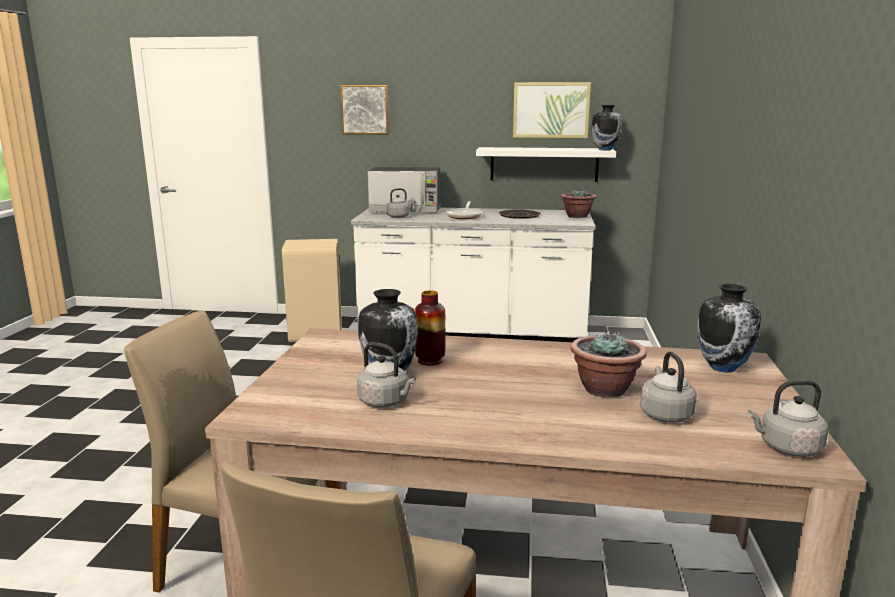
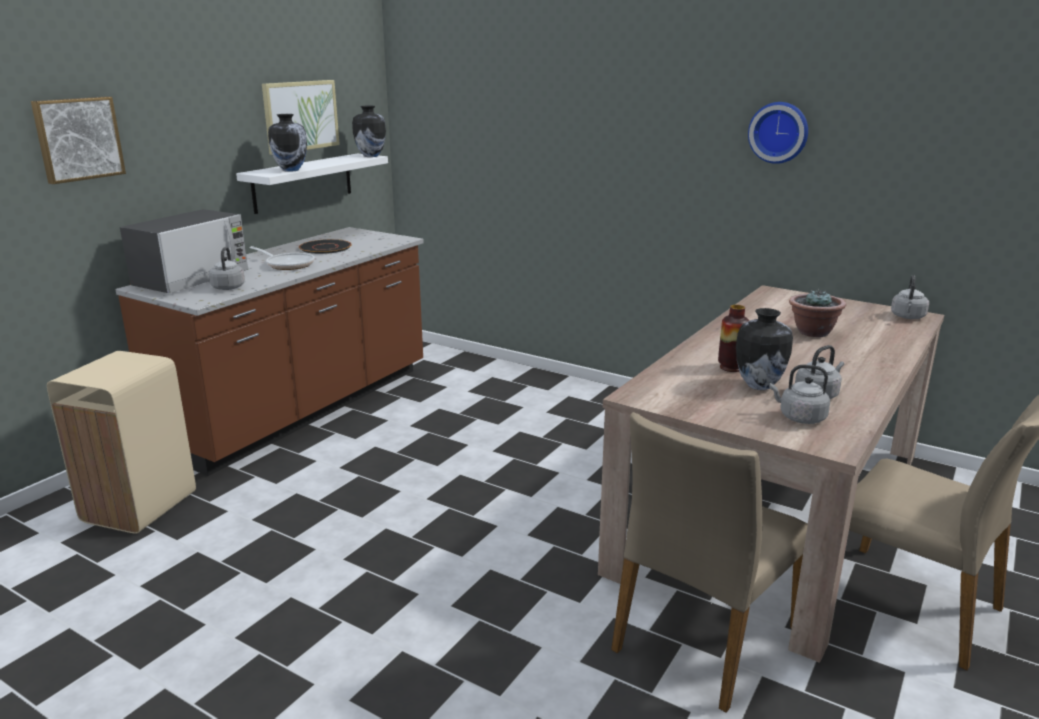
camera: 65 degrees left, 5 degrees up
white counter [351,208,595,342] -> brown counter [115,227,424,476]
potted plant [561,188,596,218] -> none
grey kettle [640,352,697,423] -> grey kettle moved to [770,365,830,424]
vase [697,284,761,372] -> vase moved to [268,114,307,172]
none -> wall clock [748,102,808,164]

